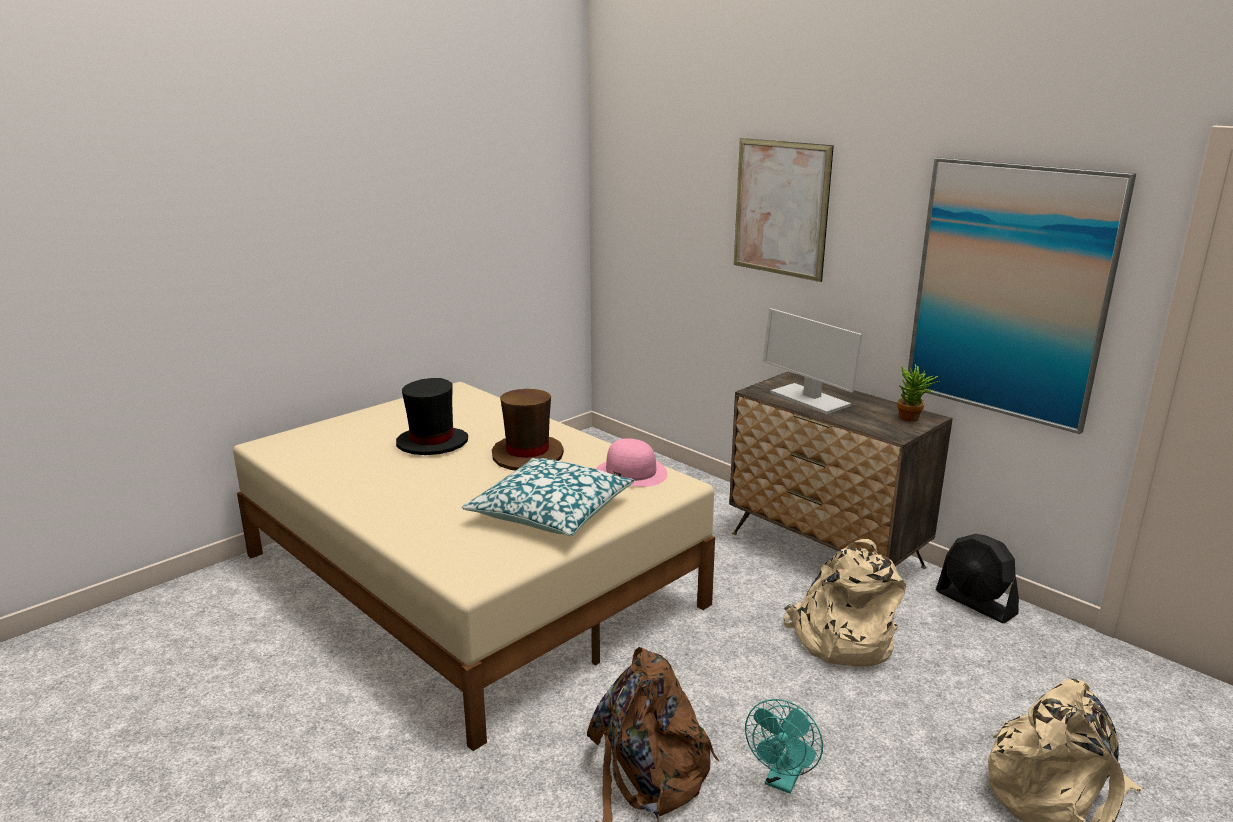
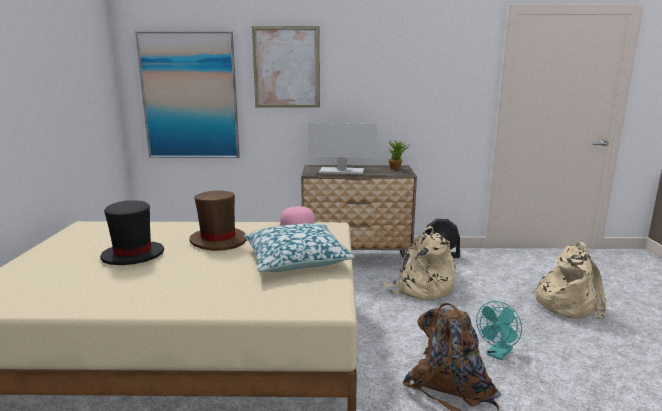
camera: 45 degrees left, 5 degrees down
turquoise fan [745,699,823,794] -> turquoise fan turned 60 degrees clockwise [476,301,522,360]
picture [906,157,1136,434] -> picture moved to [135,31,240,158]

